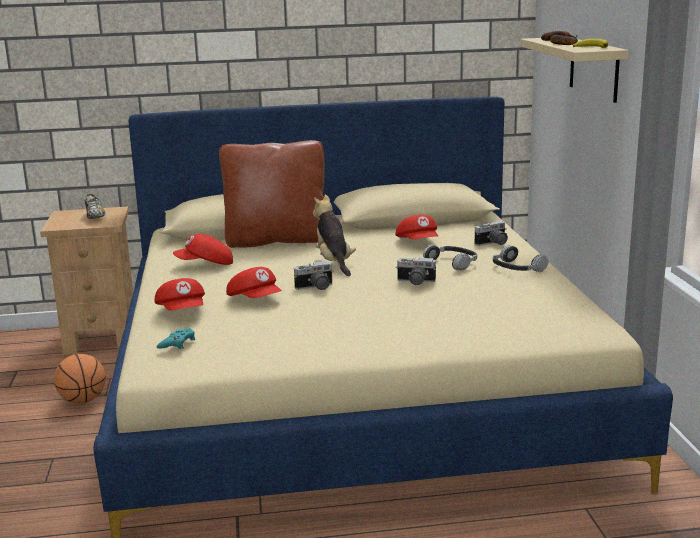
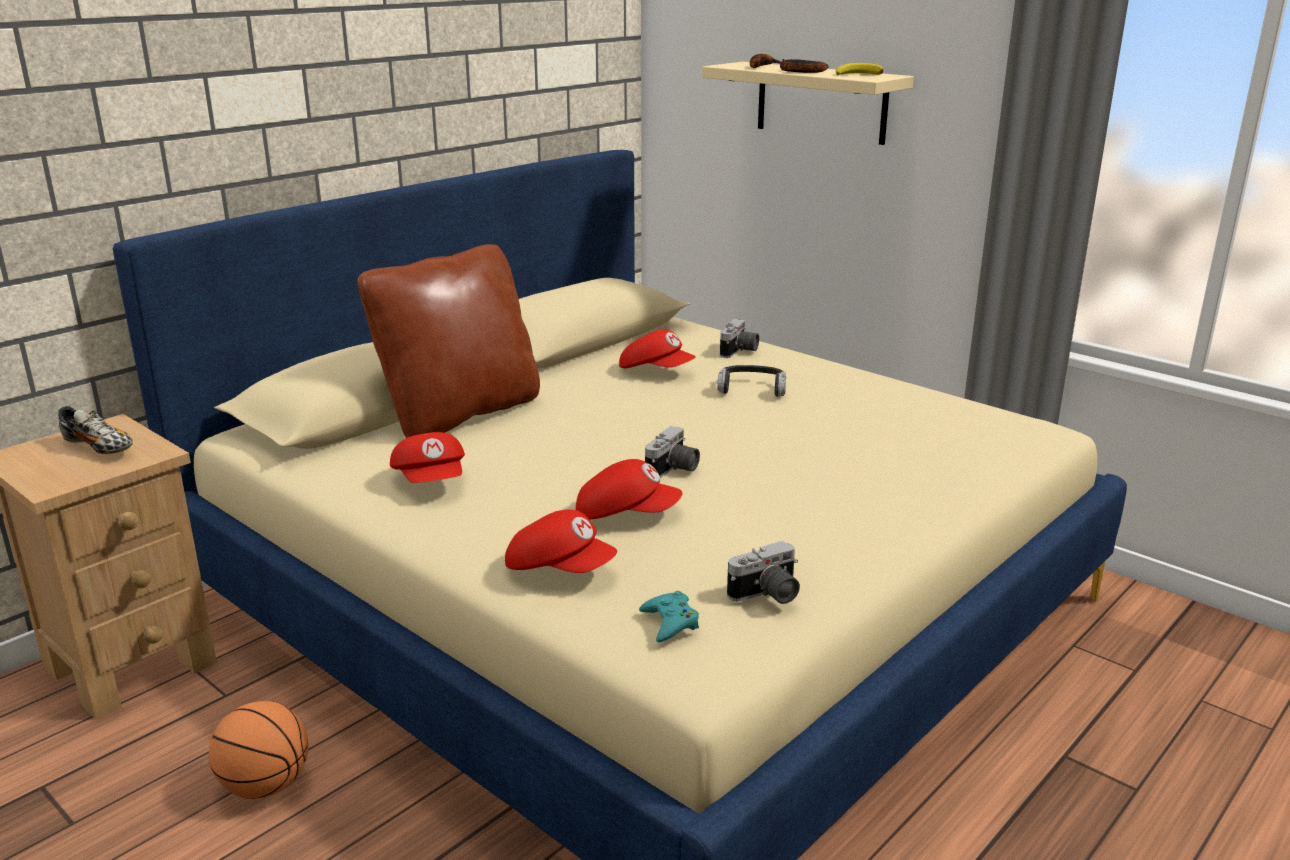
camera: 40 degrees left, 5 degrees up
red cap [173,234,233,265] -> red cap turned 60 degrees counterclockwise [390,432,465,483]
plush toy [313,194,356,276] -> none
camera [396,257,436,285] -> camera moved to [727,541,800,604]
headphones [493,245,549,272] -> none

